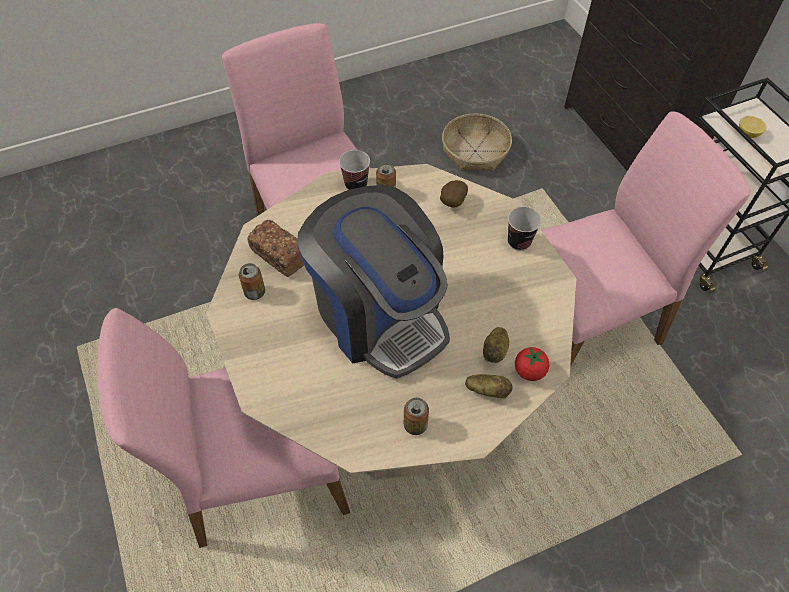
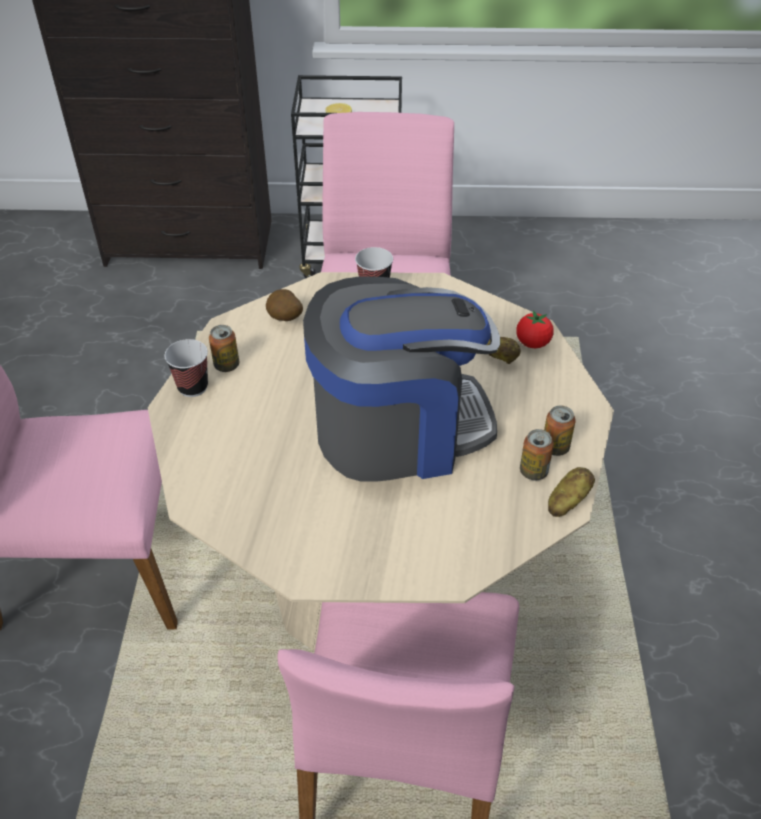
camera: 65 degrees left, 10 degrees down
can [239,263,265,300] -> can moved to [520,429,554,480]
bread [247,220,304,277] -> none
basket [442,114,512,171] -> none
potato [465,374,513,399] -> potato moved to [548,467,595,517]

